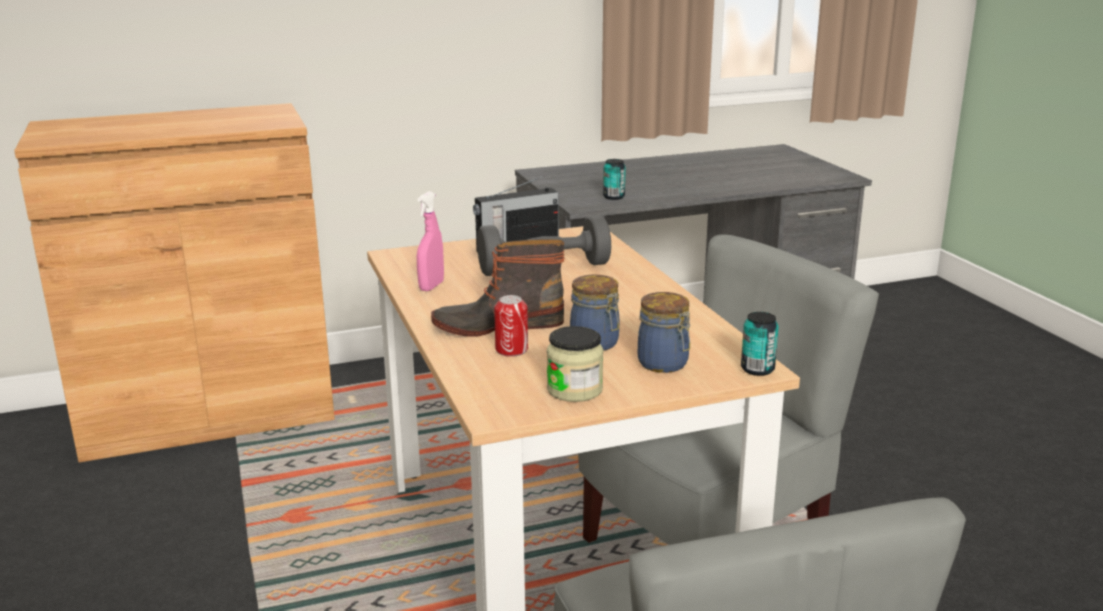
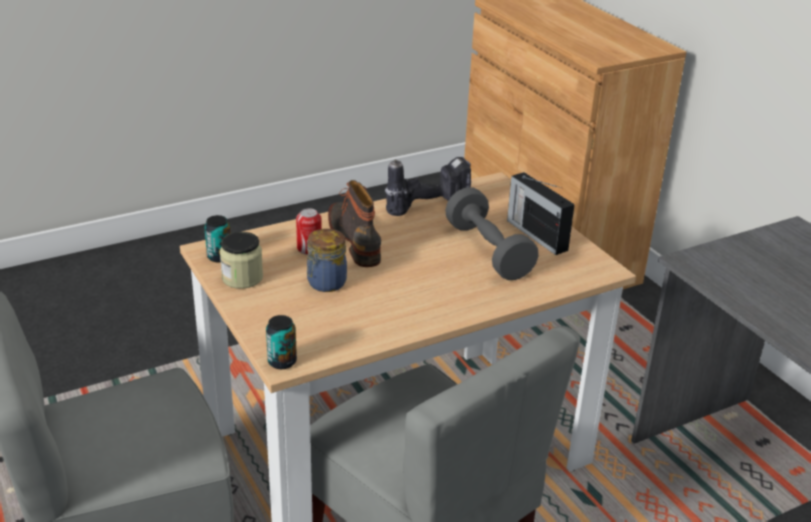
camera: 80 degrees right, 10 degrees up
pink spray bottle [417,191,444,291] -> power drill [385,157,471,216]
can [603,159,626,200] -> can moved to [204,215,231,263]
jar [638,292,690,373] -> none

